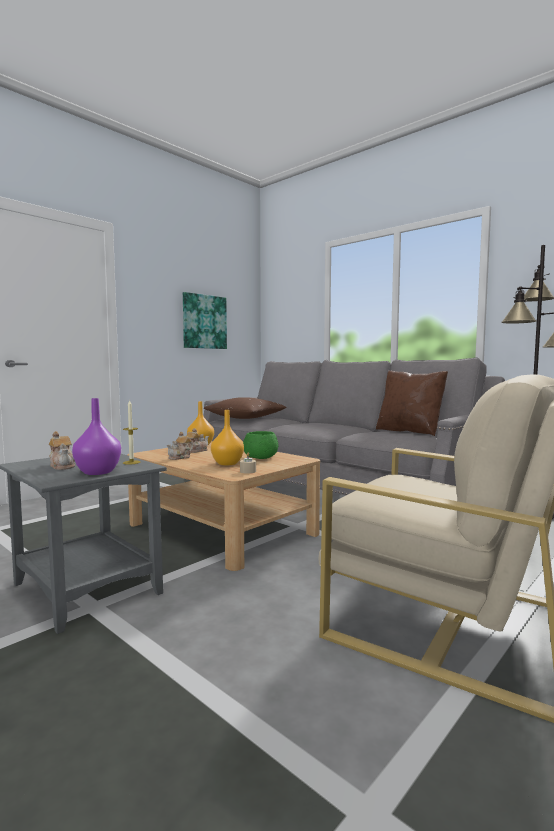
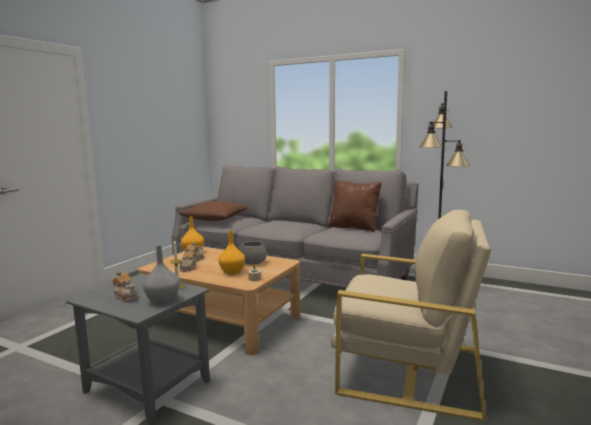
camera: 15 degrees left, 5 degrees up
purple vase [72,398,121,475] -> grey vase [143,245,180,304]
picture [183,292,227,349] -> none
green bowl [243,431,278,459] -> grey bowl [239,241,267,265]

